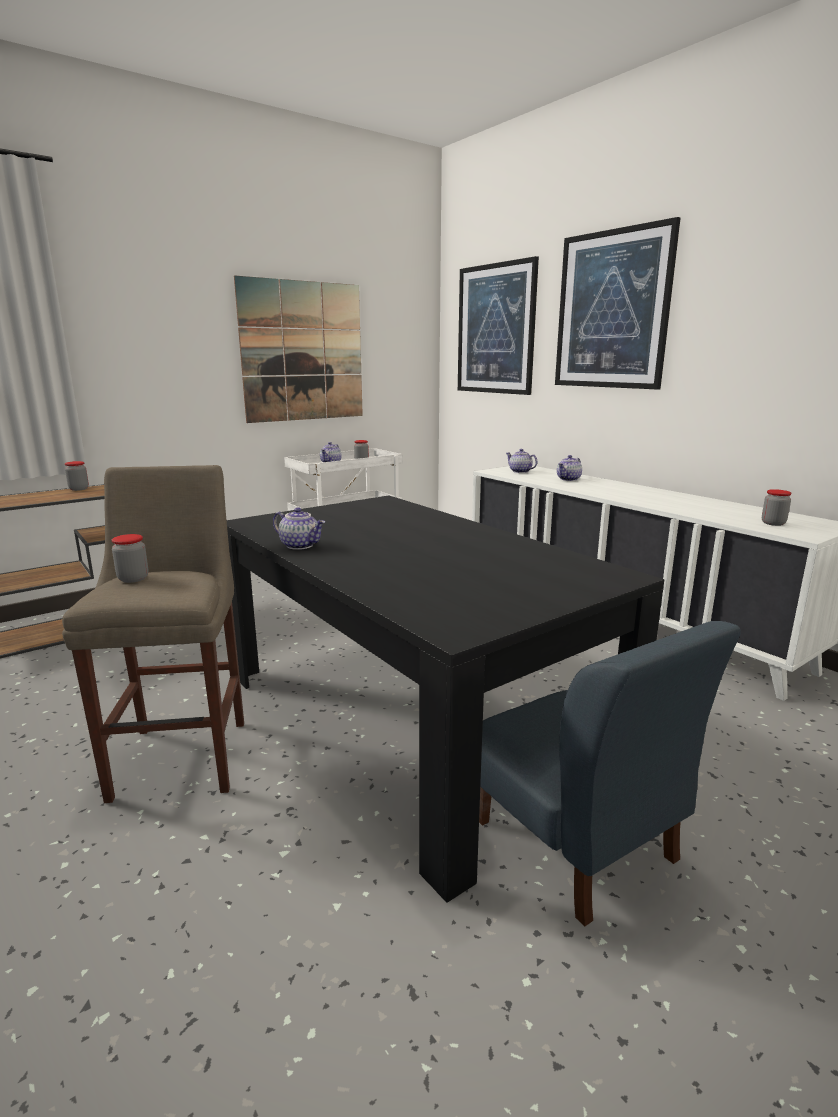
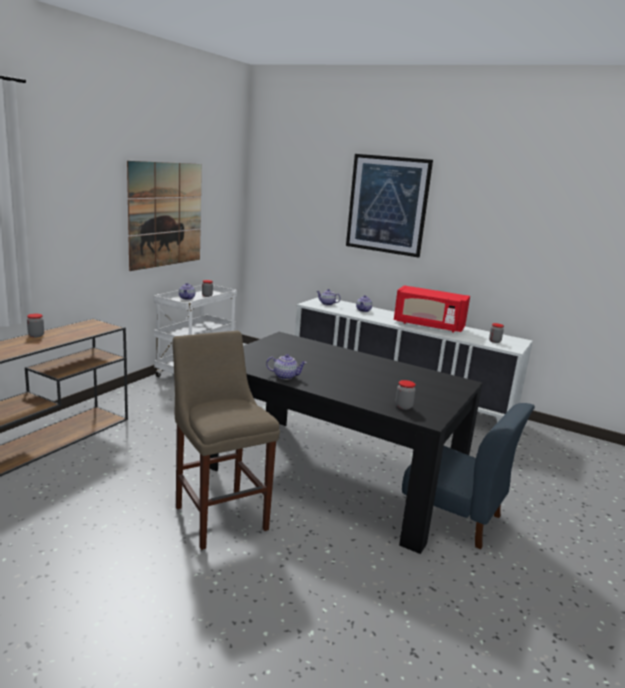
camera: 25 degrees left, 0 degrees up
jar [112,534,148,583] -> jar moved to [395,380,416,410]
picture [458,256,539,395] -> none
none -> red microwave [394,285,470,333]

